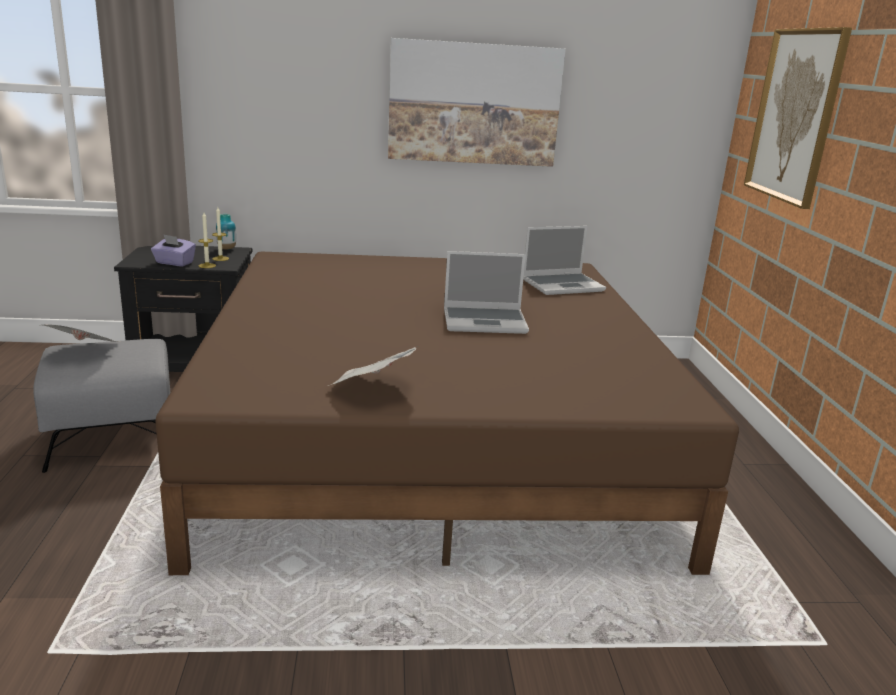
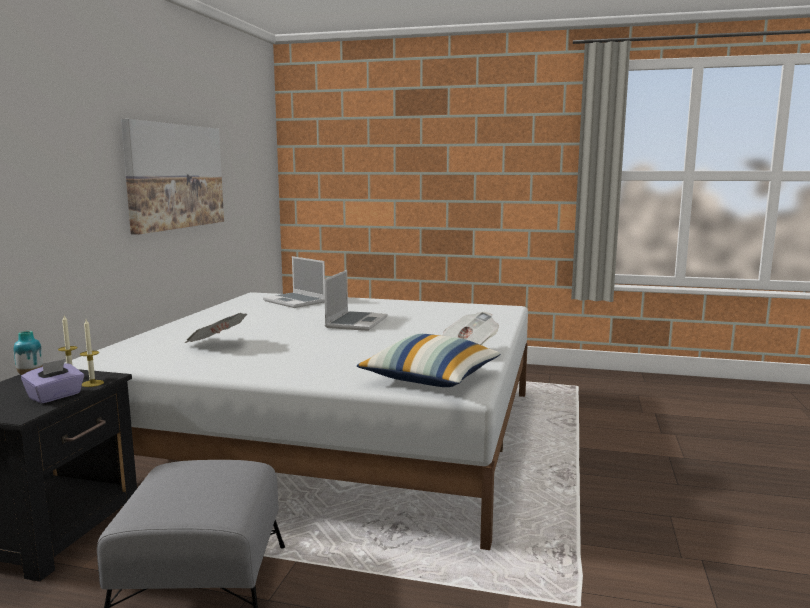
camera: 70 degrees left, 10 degrees down
newspaper [43,324,119,342] -> newspaper moved to [184,313,247,343]
brown bed [155,252,739,575] -> white bed [64,292,528,550]
laptop [523,226,606,295] -> laptop turned 135 degrees clockwise [263,256,325,308]
picture [744,27,852,209] -> none
none -> pillow [357,334,501,387]

